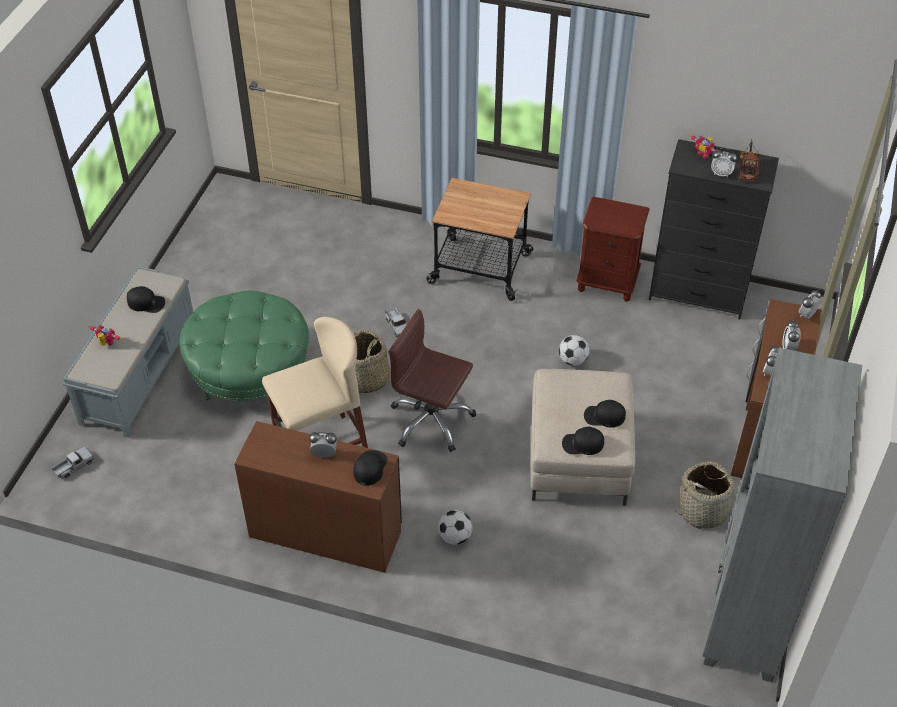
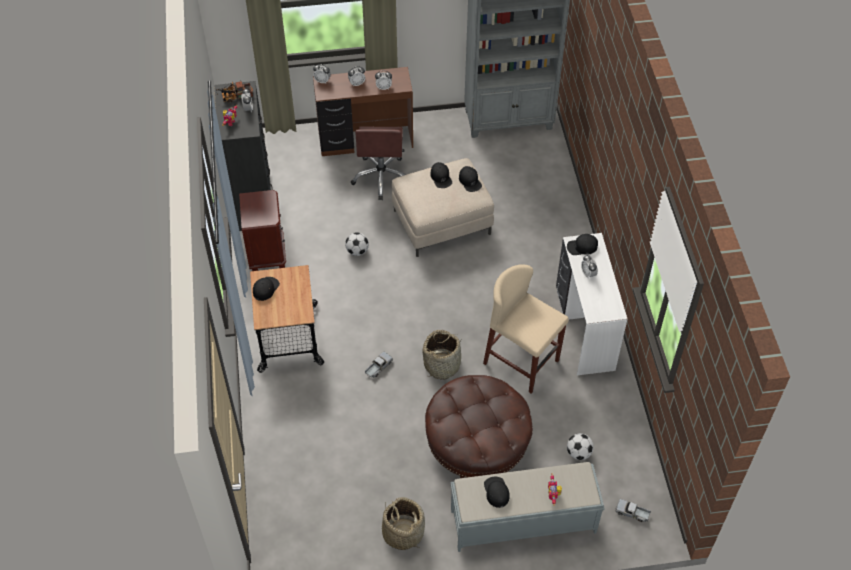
camera: 115 degrees left, 5 degrees up
green ottoman [179,290,309,401] -> brown ottoman [425,375,533,478]
brown desk [234,421,402,573] -> white desk [556,233,628,375]
brown office chair [389,309,476,452] -> brown office chair moved to [351,126,405,200]
football [438,510,472,545] -> football moved to [567,433,594,460]
basket [675,461,737,529] -> basket moved to [382,497,425,550]
none -> black cap [253,277,280,301]

